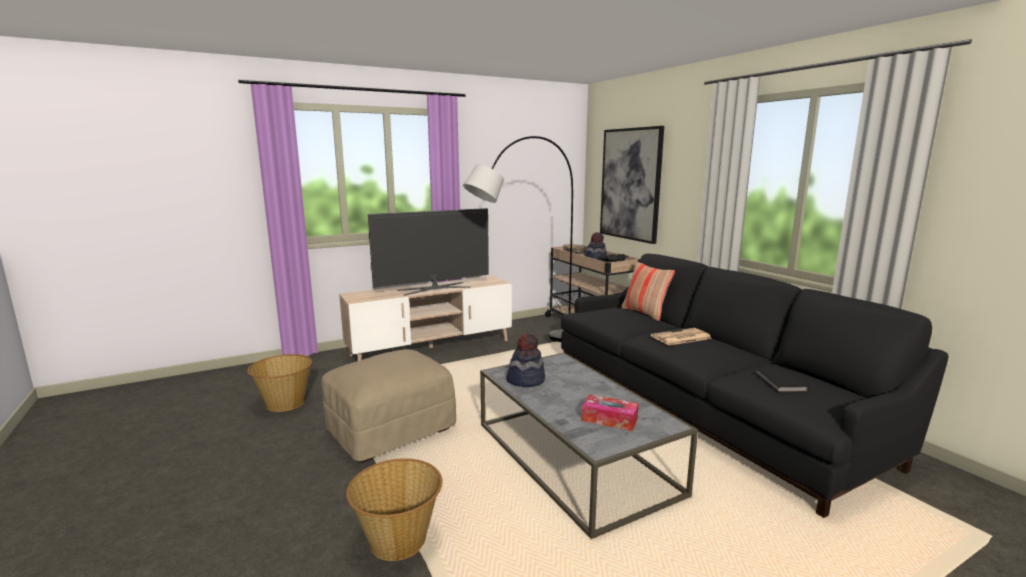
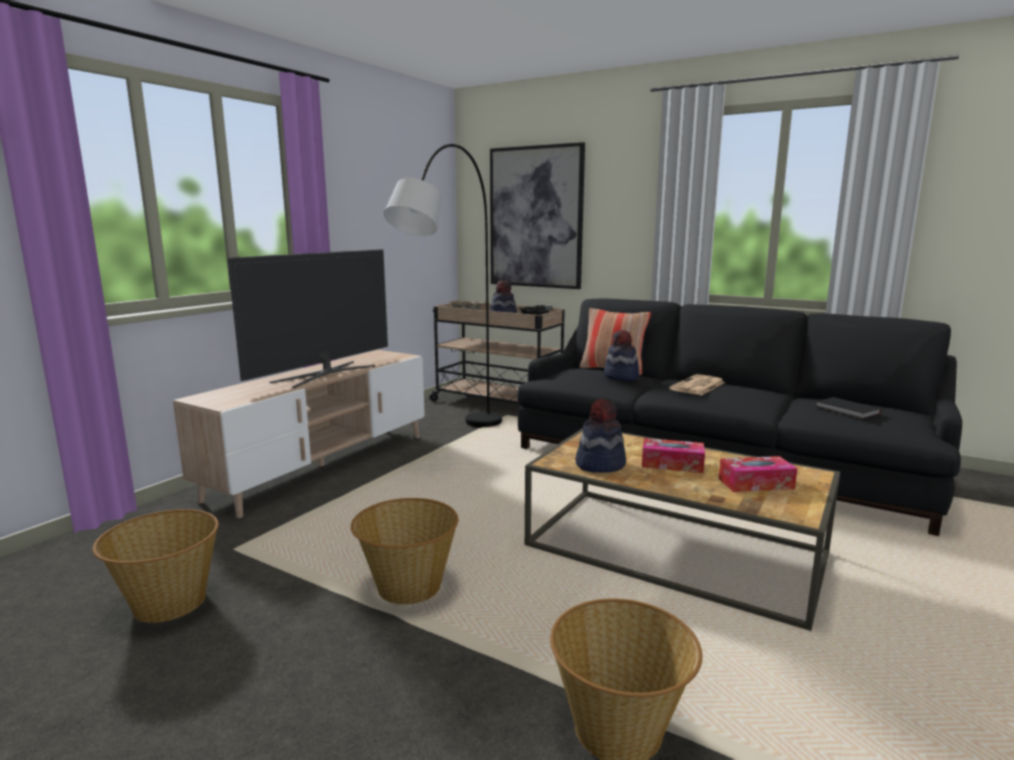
camera: 30 degrees left, 0 degrees up
beige ottoman [321,349,456,462] -> basket [351,498,458,604]
grey coffee table [480,353,698,539] -> brown coffee table [525,428,840,631]
none -> hat [604,330,639,381]
none -> tissue box [642,438,705,473]

